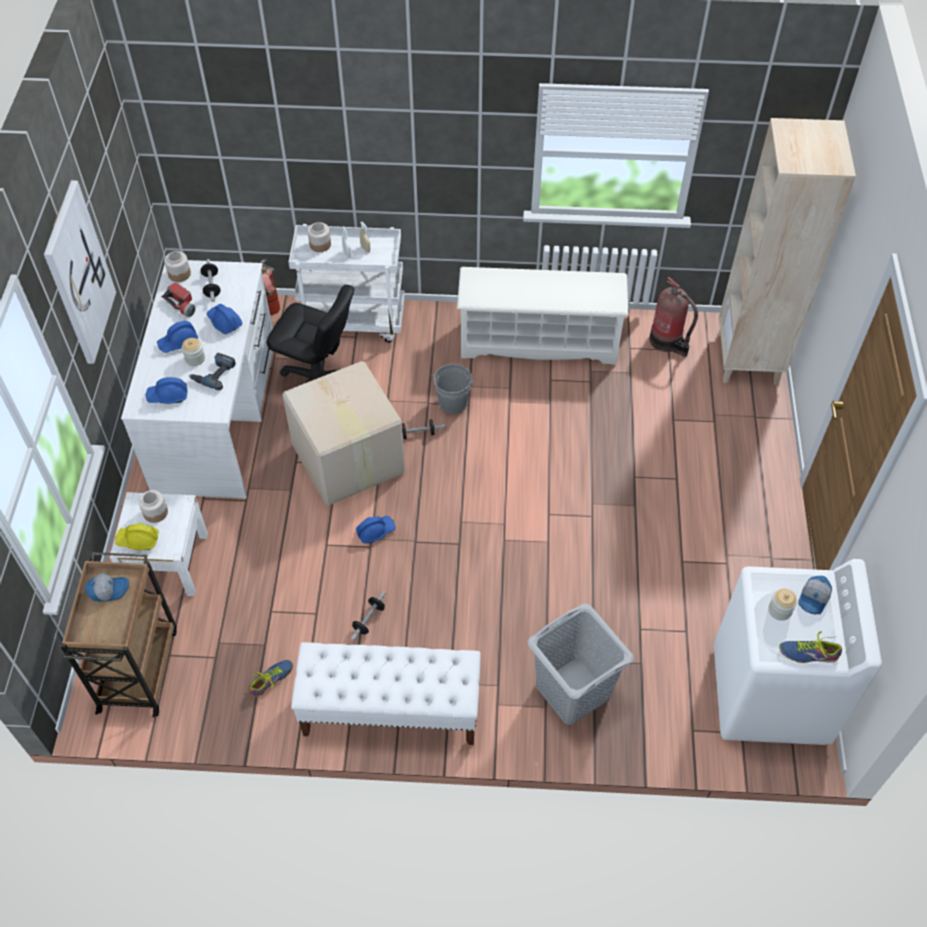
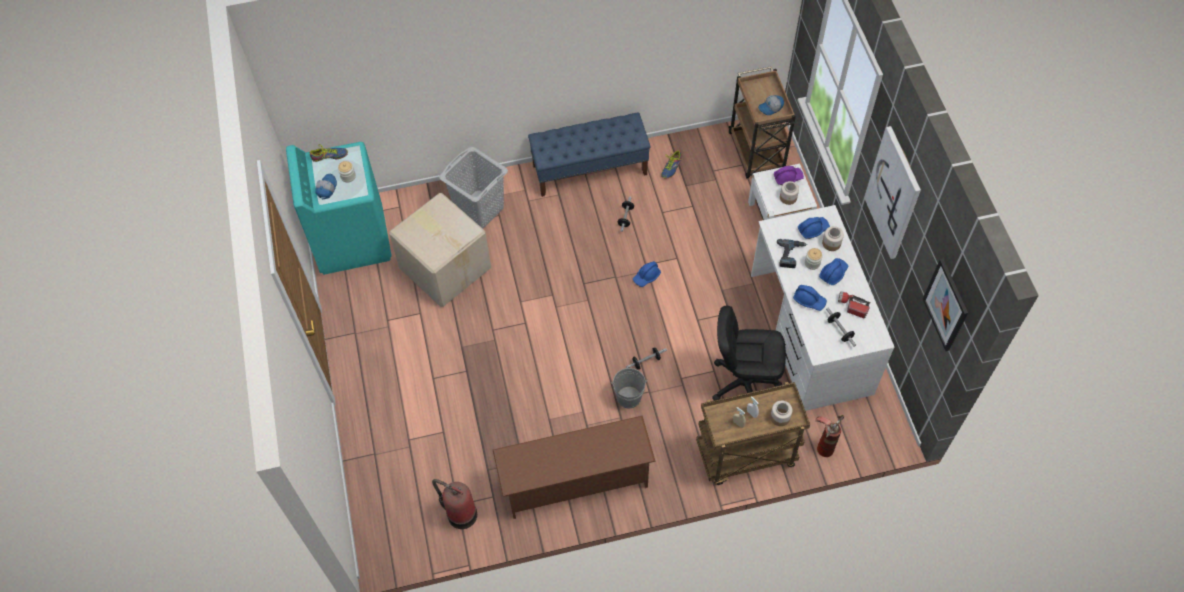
camera: 165 degrees right, 5 degrees up
yellow hard hat [115,523,159,550] -> purple hard hat [774,166,804,185]
jar [164,251,191,282] -> jar moved to [822,226,844,251]
cardboard box [282,361,405,505] -> cardboard box moved to [389,193,491,307]
white cart [289,224,405,343] -> brown cart [696,382,810,485]
white bench [291,642,481,745] -> blue bench [528,112,650,197]
white shoe rack [457,267,628,365] -> brown shoe rack [493,416,656,519]
white washing machine [714,559,882,745] -> turquoise washing machine [286,142,391,275]
beige bookcase [719,118,856,385] -> none
none -> picture [923,259,968,351]

